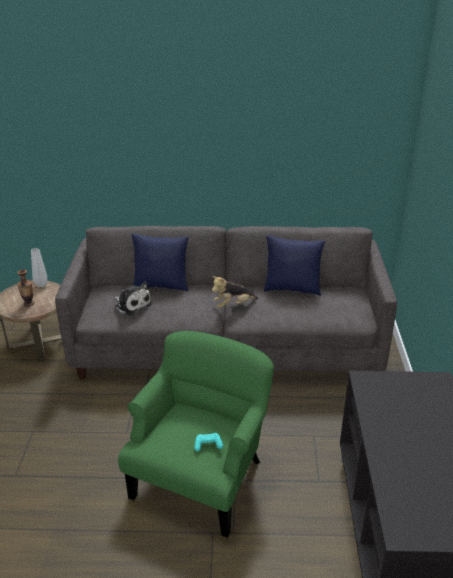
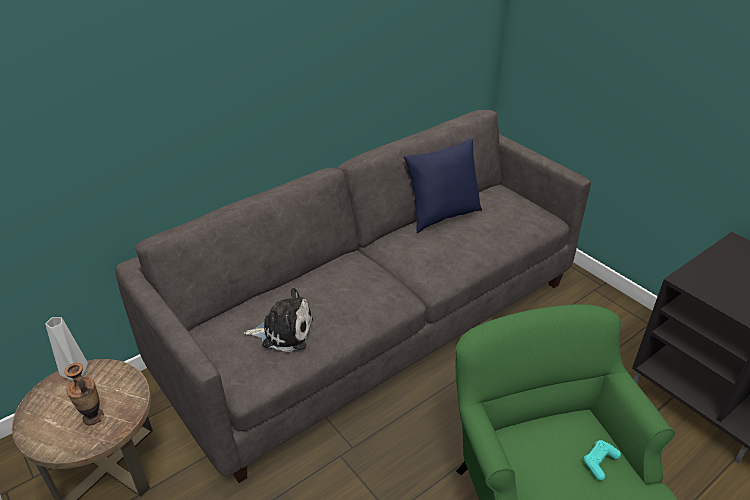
camera: 40 degrees left, 5 degrees up
blue pillow [132,233,189,292] -> none
plush toy [212,276,258,308] -> none

